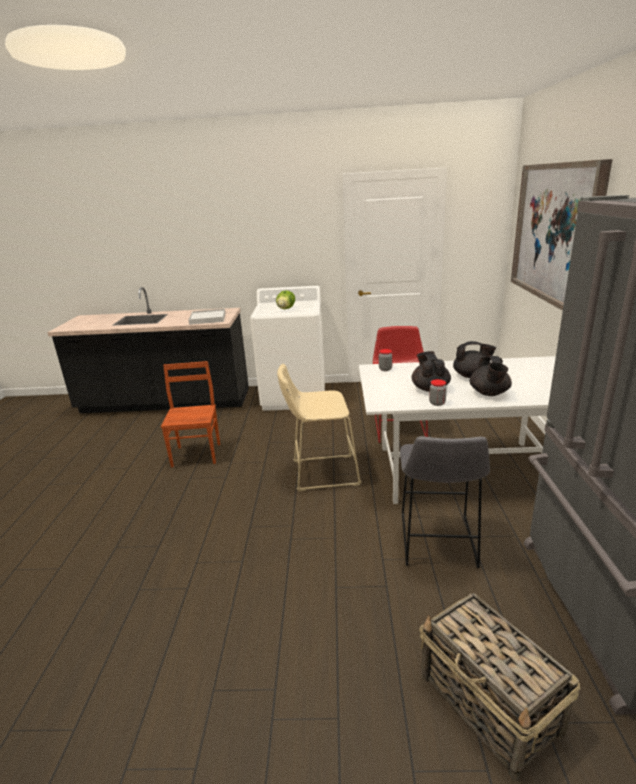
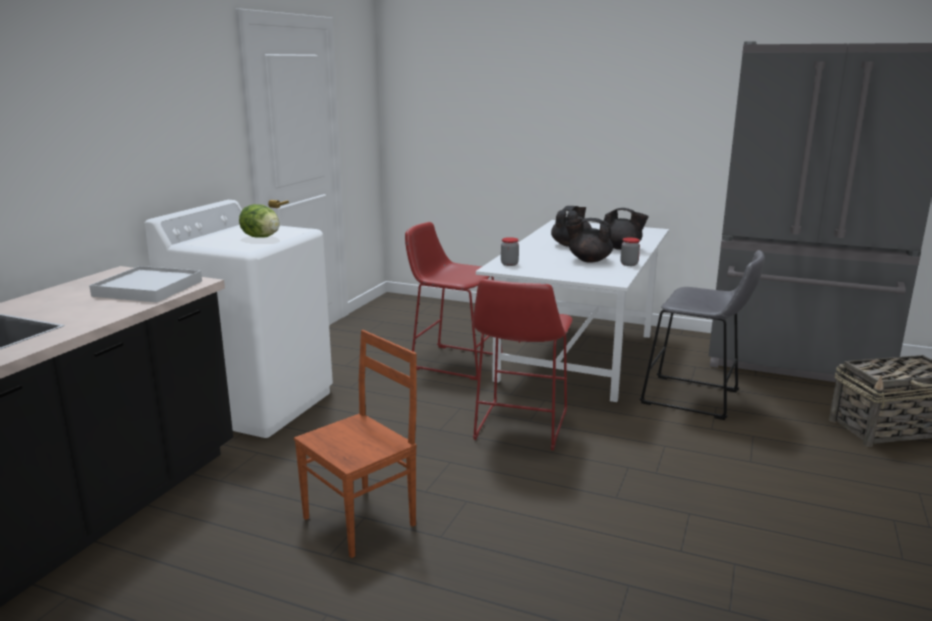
camera: 70 degrees left, 5 degrees down
brown chair [161,361,220,467] -> brown chair turned 120 degrees clockwise [294,330,417,558]
beige stool [277,364,362,492] -> red stool [473,279,573,450]
picture [511,159,613,311] -> none

